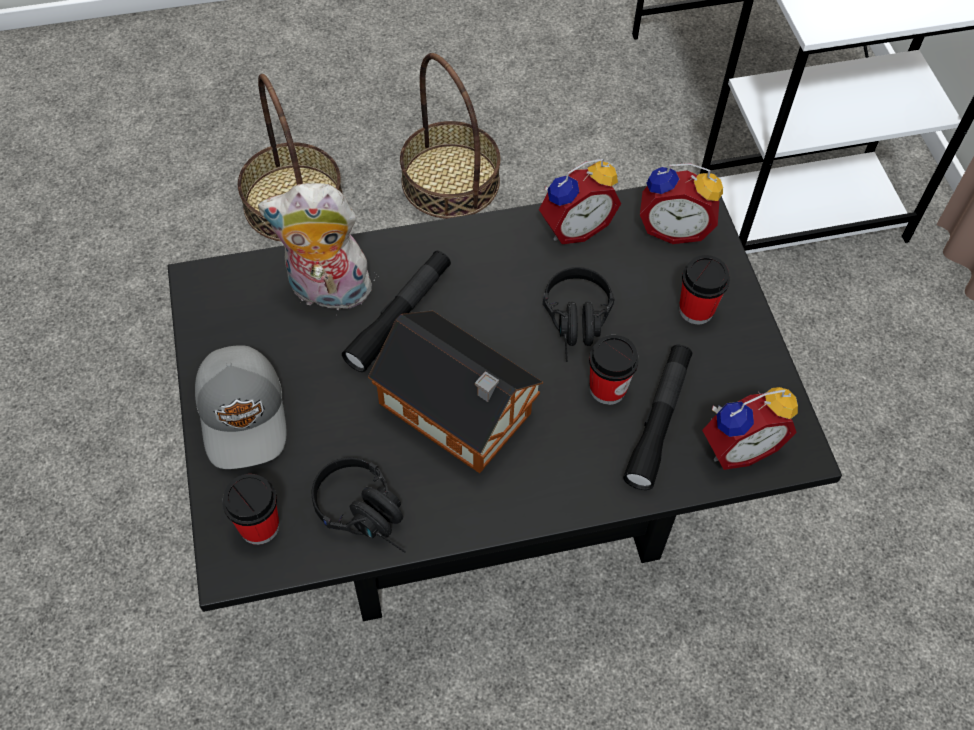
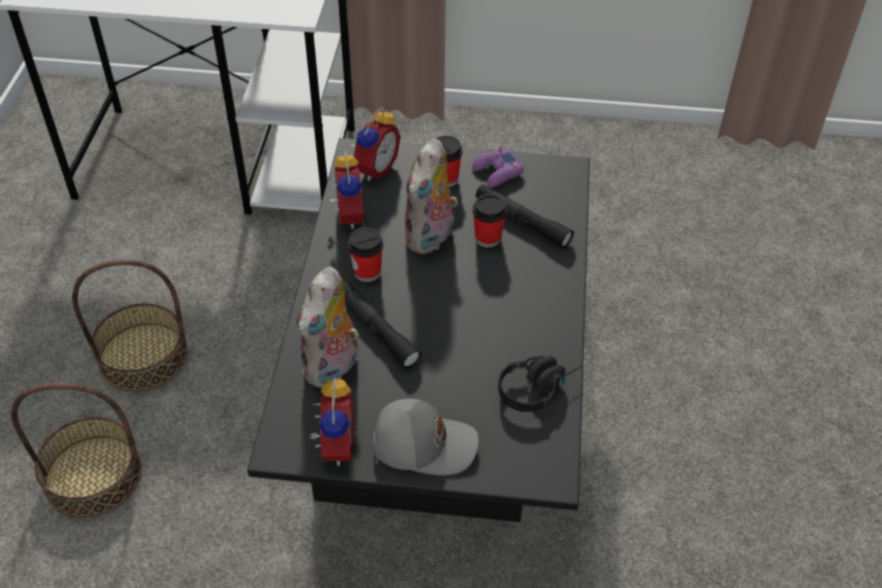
camera: 70 degrees left, 10 degrees down
cup [222,474,279,545] -> cup moved to [348,227,383,282]
toy house [368,311,543,473] -> none
black headphones [543,267,614,362] -> plush toy [404,139,458,254]
alarm clock [702,387,798,470] -> alarm clock moved to [309,378,354,466]
none -> purple game controller [472,146,524,188]

